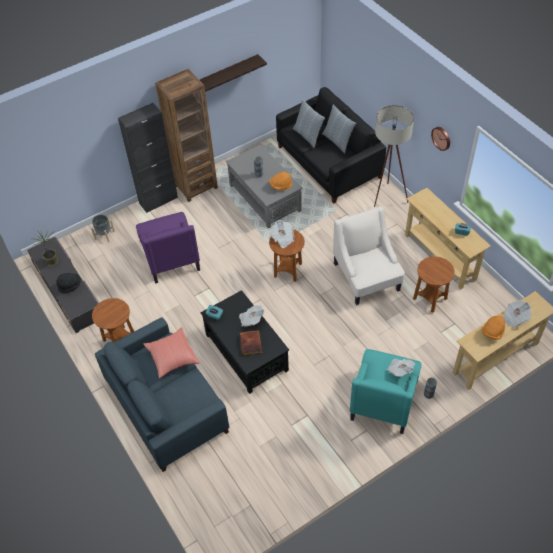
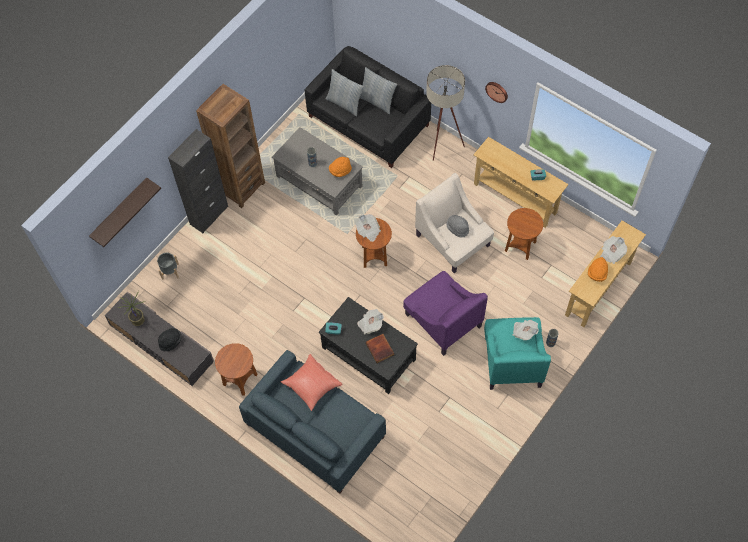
camera: 20 degrees left, 10 degrees up
purple armchair [136,212,200,284] -> purple armchair moved to [403,271,488,356]
shelf [200,54,267,92] -> shelf moved to [89,177,161,247]
none -> grey hat [447,215,469,238]

